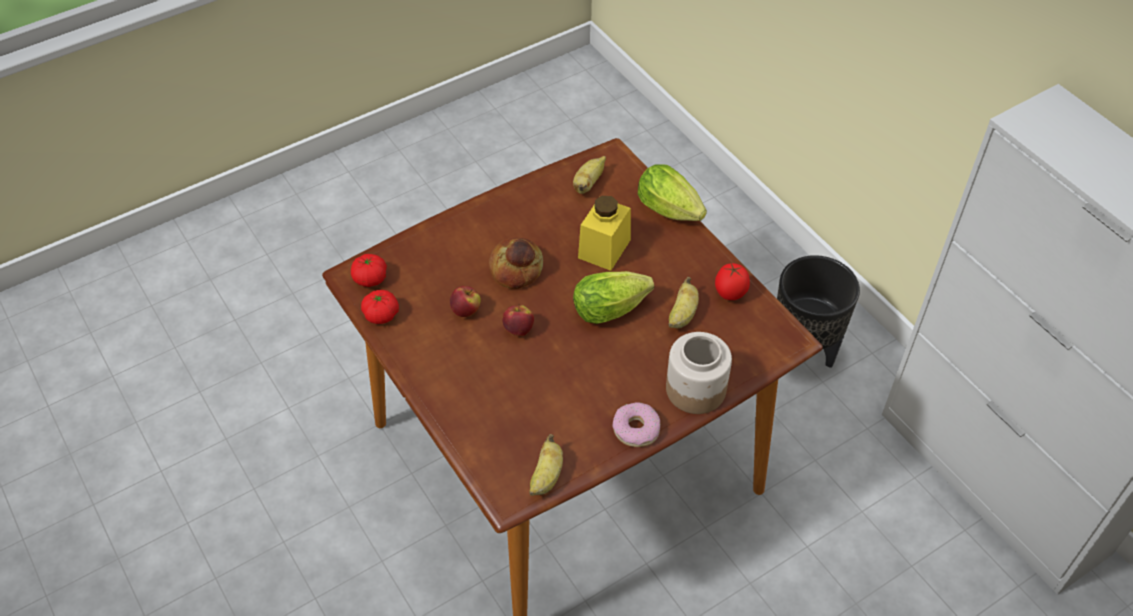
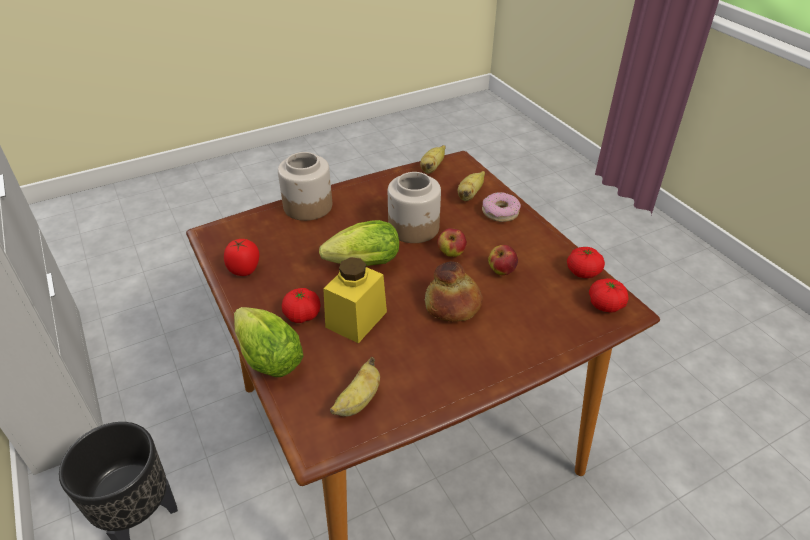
camera: 175 degrees left, 10 degrees down
donut [612,402,660,447] -> donut moved to [482,192,521,222]
banana [668,277,699,328] -> banana moved to [458,171,485,201]
none -> tomato [282,288,321,323]
none -> jar [388,172,441,243]

